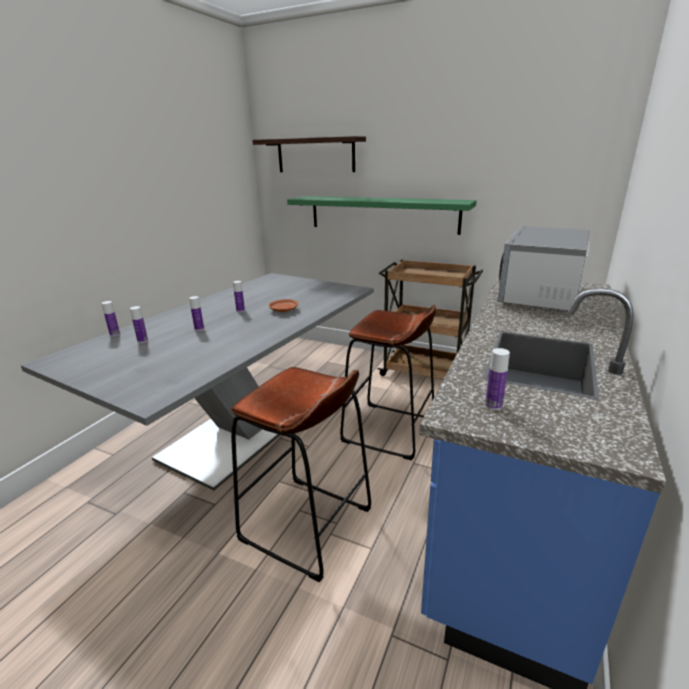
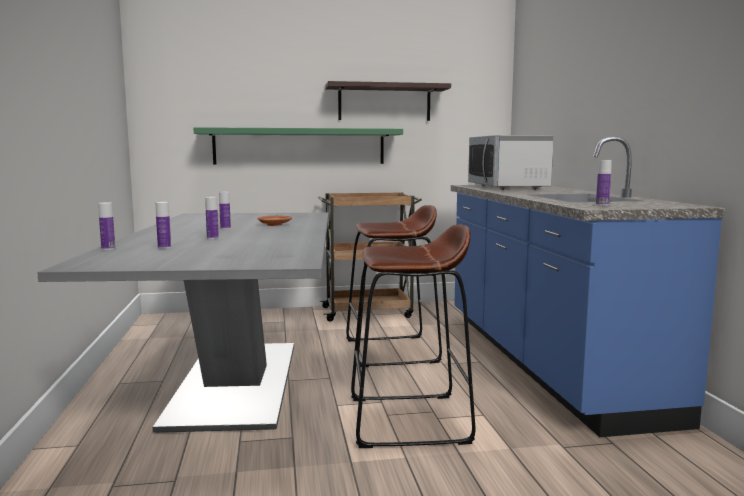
camera: 35 degrees left, 15 degrees down
shelf [252,136,366,172] -> shelf moved to [325,81,451,121]

